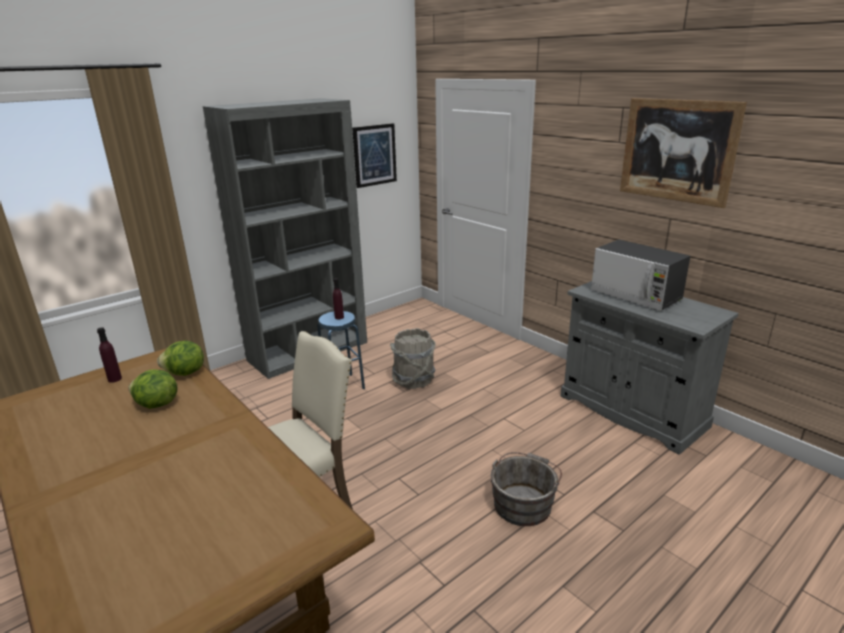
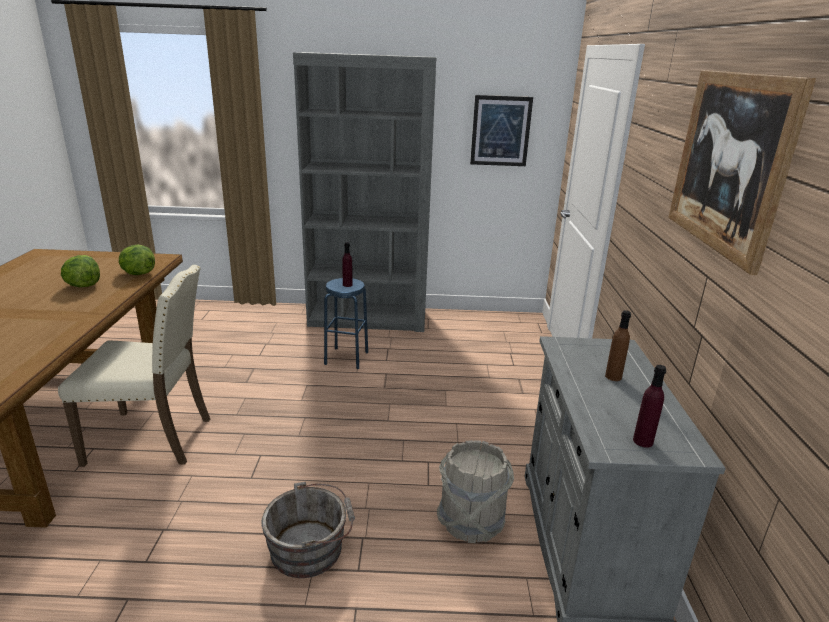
camera: 40 degrees right, 0 degrees up
purple bottle [97,327,122,383] -> purple bottle moved to [633,365,666,448]
grey bucket [390,328,436,389] -> grey bucket moved to [437,440,514,543]
microwave [591,240,690,311] -> brown bottle [605,310,631,381]

